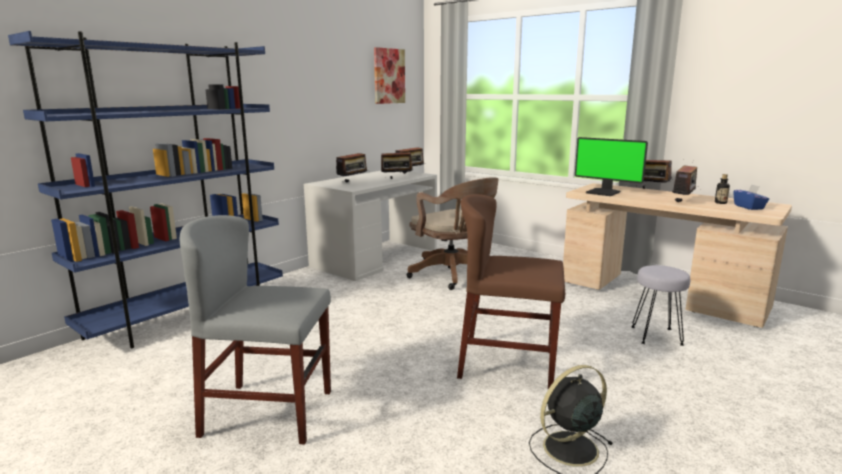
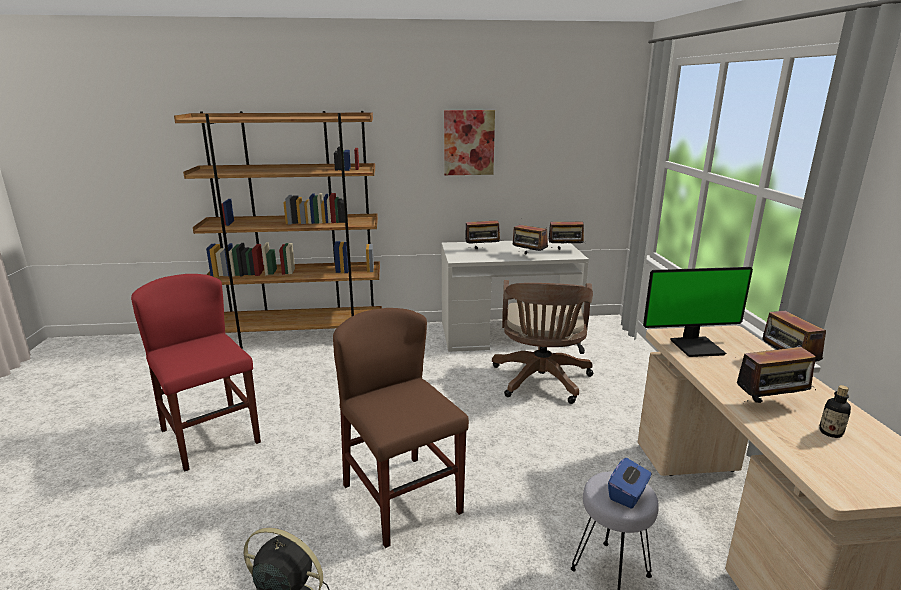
camera: 45 degrees right, 5 degrees up
blue bookcase [8,31,283,348] -> brown bookcase [174,111,382,349]
grey chair [180,215,331,445] -> red chair [131,274,261,472]
picture [374,47,405,104] -> picture moved to [444,110,495,175]
monitor [575,137,648,196] -> monitor turned 90 degrees counterclockwise [643,267,753,357]
blue tissue box [733,184,769,210] -> blue tissue box moved to [608,458,652,509]

